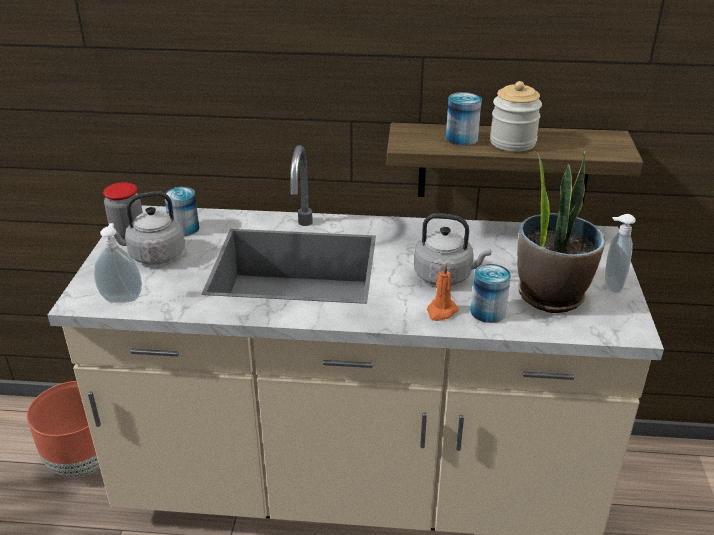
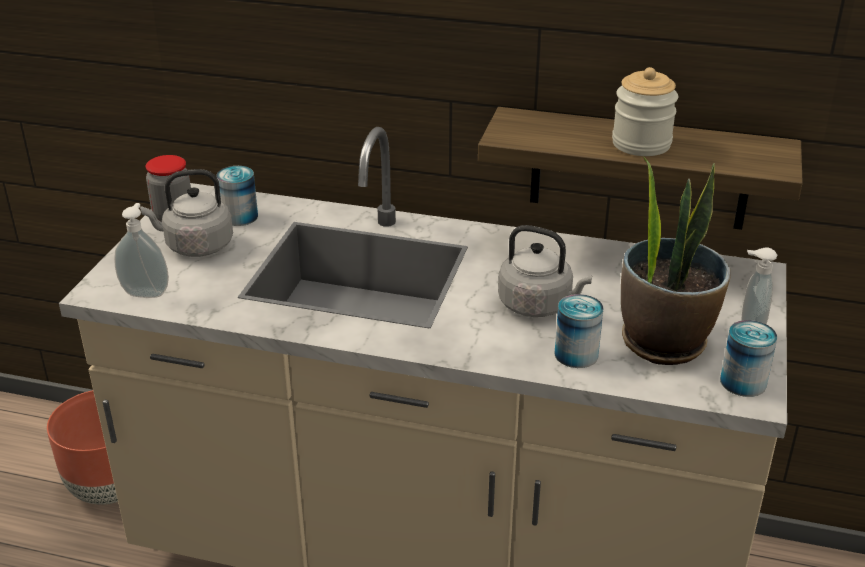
camera: 10 degrees right, 0 degrees up
orange candle [427,263,459,321] -> none
can [446,92,482,146] -> can moved to [720,320,777,397]

